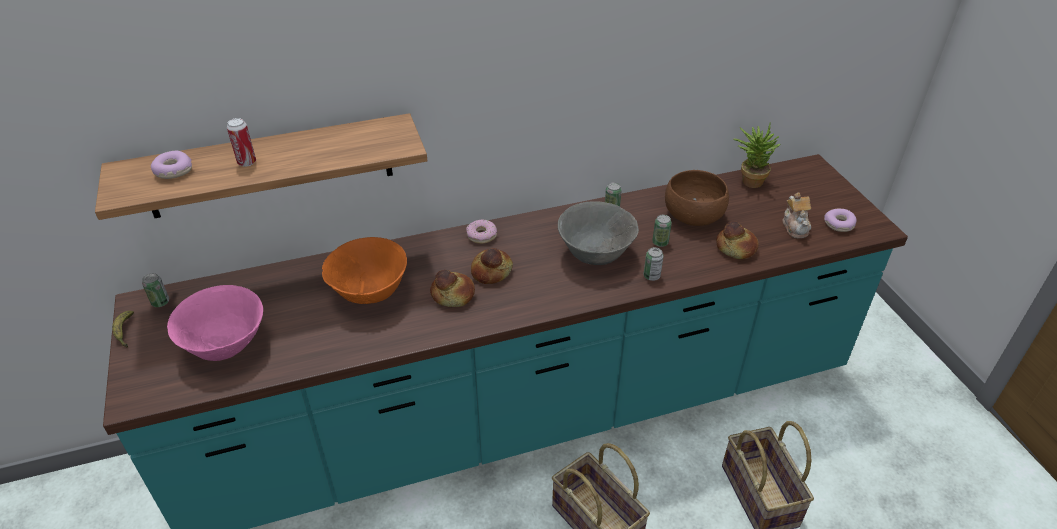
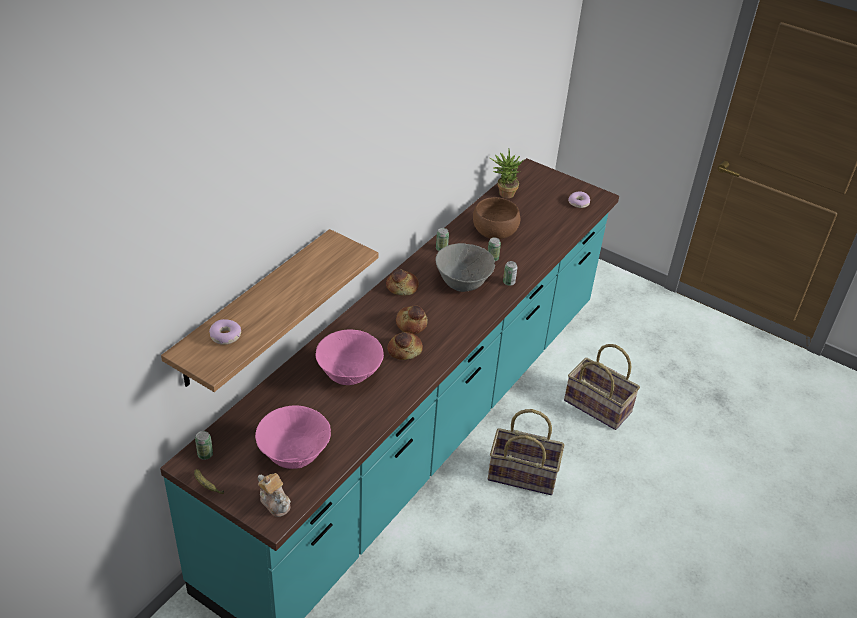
camera: 40 degrees left, 0 degrees up
can [227,118,256,167] -> none
orange bowl [322,237,407,304] -> pink bowl [316,330,384,385]
donut [466,219,497,244] -> none
bread [716,221,759,259] -> bread moved to [386,269,419,296]
teapot [782,192,811,239] -> teapot moved to [258,473,291,517]

